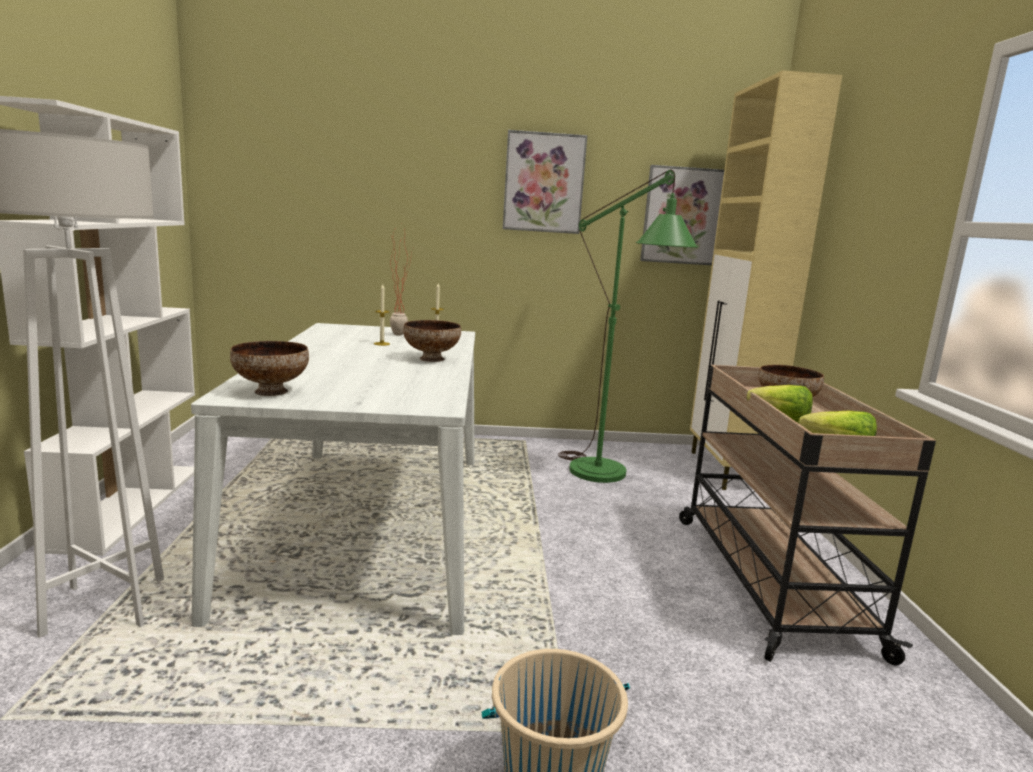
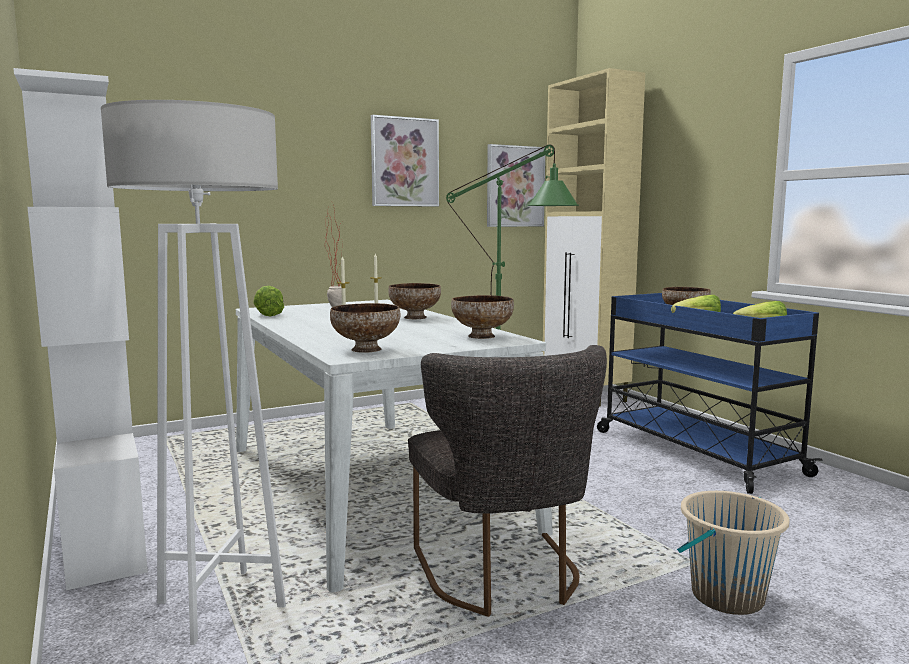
camera: 25 degrees left, 5 degrees down
beige cart [679,365,936,665] -> blue cart [597,293,822,494]
none -> lettuce [253,286,284,316]
none -> grey chair [408,345,607,617]
none -> bowl [451,295,514,339]

